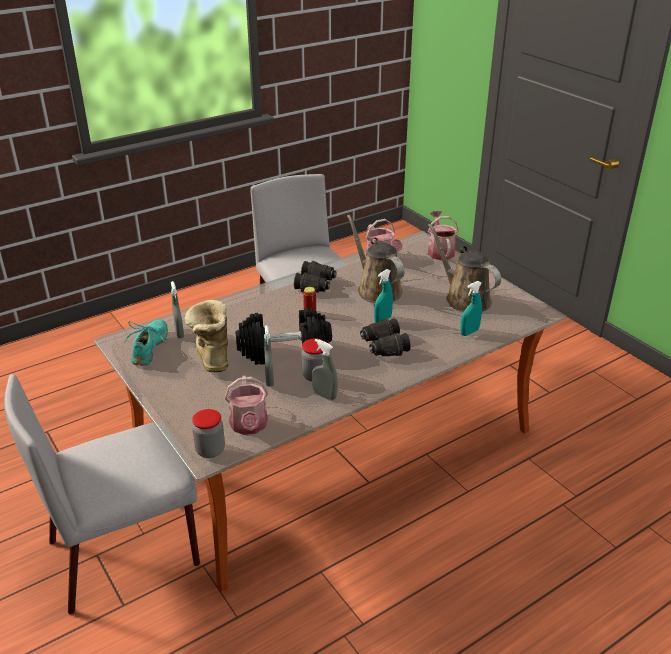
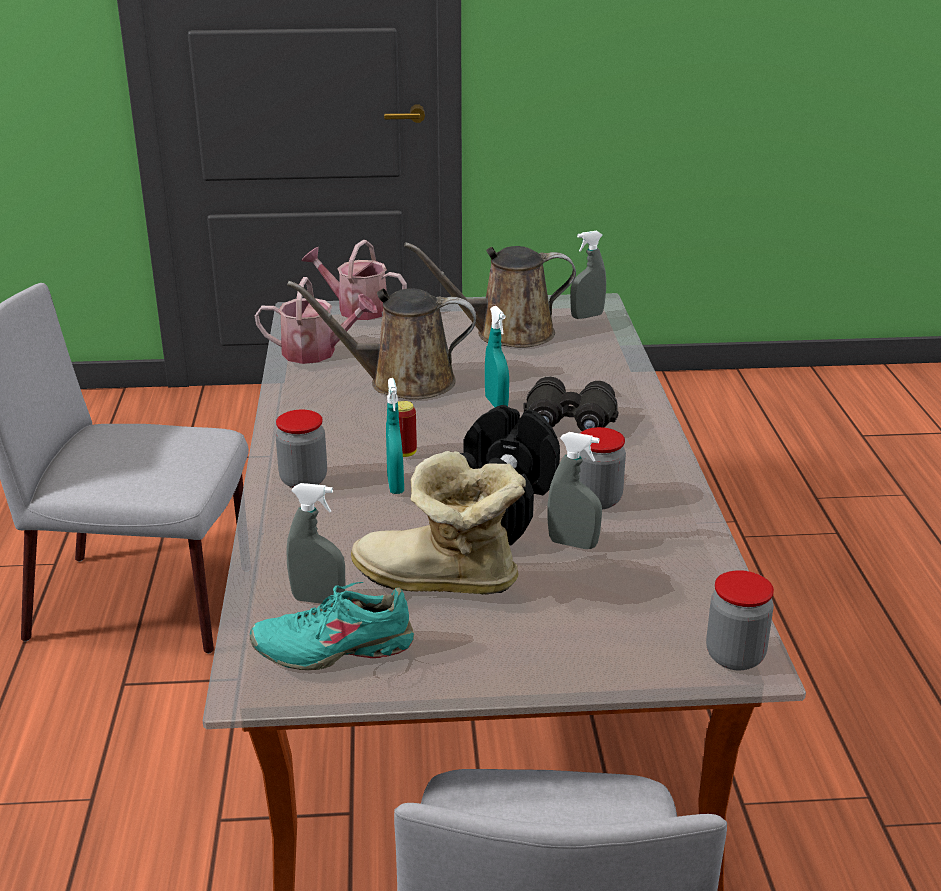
camera: 60 degrees left, 5 degrees down
turquoise shoe [125,320,168,366] -> turquoise shoe turned 45 degrees counterclockwise [250,582,414,670]
watering can [225,376,268,435] -> none
black binoculars [294,261,337,293] -> none
grey spray bottle [312,339,338,400] -> grey spray bottle moved to [570,231,606,319]
turquoise spray bottle [460,281,482,336] -> turquoise spray bottle moved to [386,378,404,494]
none -> jar [275,410,327,488]

